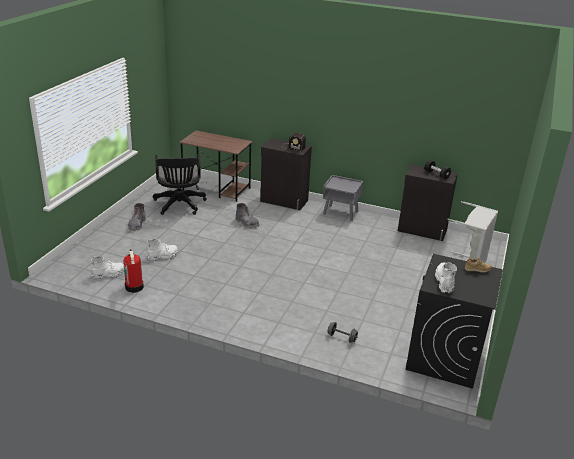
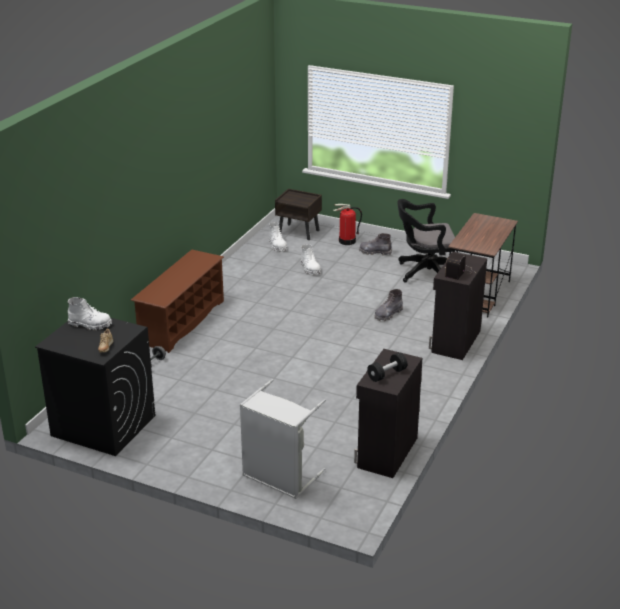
camera: 95 degrees right, 0 degrees up
fire extinguisher [123,249,144,293] -> fire extinguisher moved to [333,204,362,245]
grey nightstand [323,175,363,221] -> none
none -> brown shoe rack [131,250,224,353]
none -> brown nightstand [275,189,322,240]

